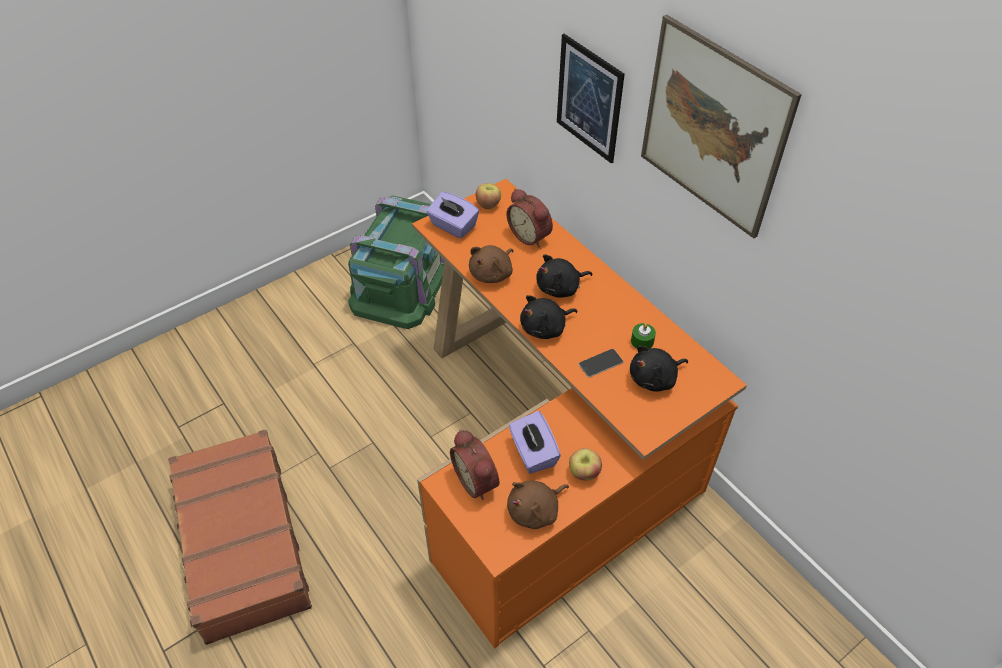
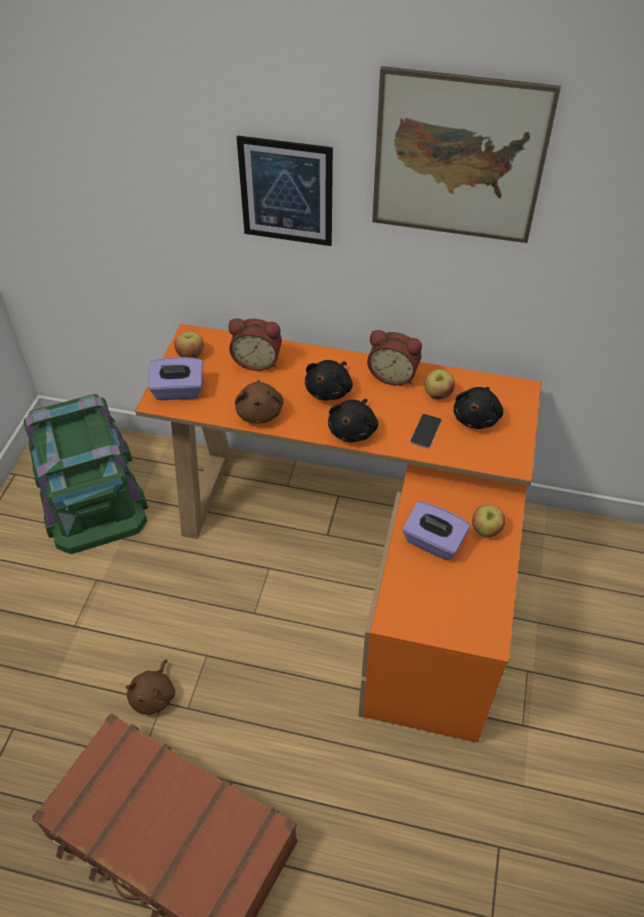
camera: 40 degrees left, 0 degrees up
alarm clock [450,429,499,500] -> alarm clock moved to [367,330,422,385]
brown plush toy [507,481,569,529] -> brown plush toy moved to [126,660,175,715]
green candle [631,323,656,349] -> apple [424,369,455,399]

